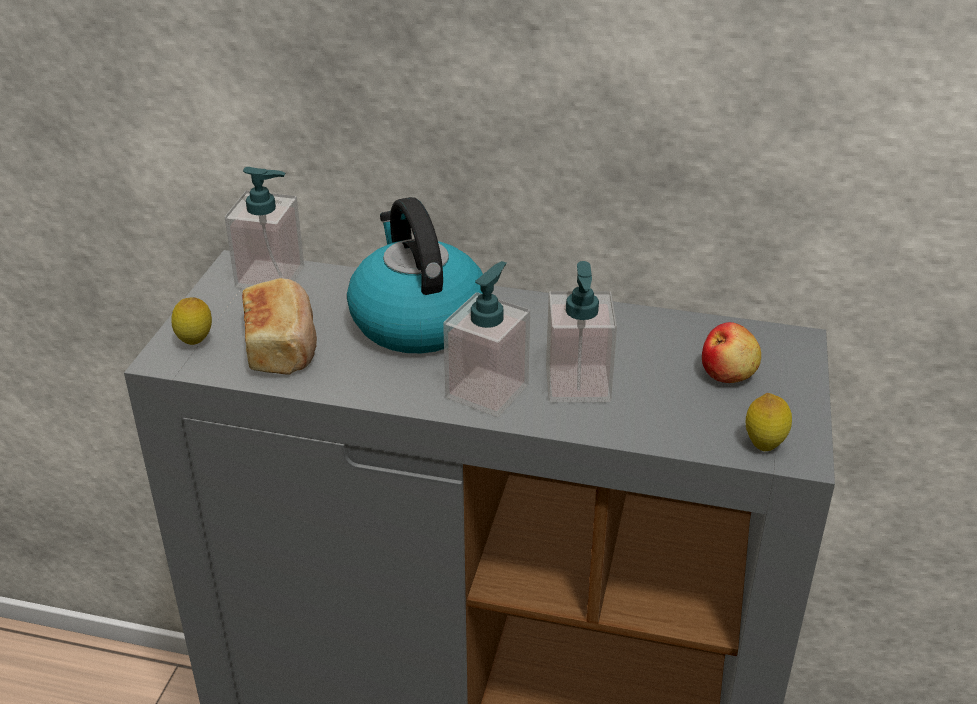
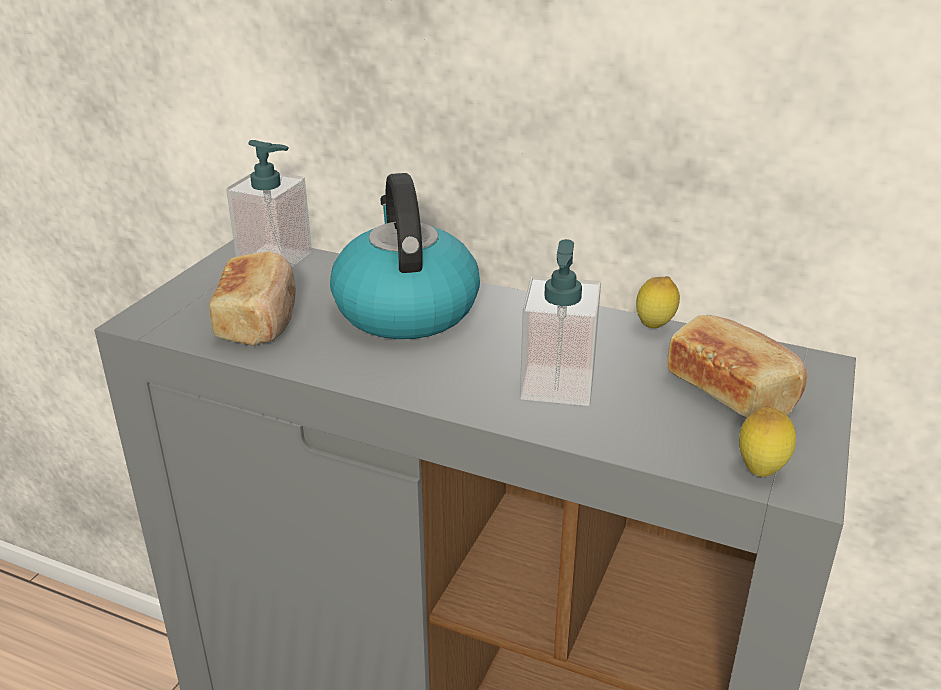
camera: 10 degrees right, 5 degrees down
lemon [171,298,212,345] -> lemon moved to [636,276,680,328]
soap dispenser [443,261,530,417] -> none
apple [702,322,761,383] -> bread [667,315,808,418]

